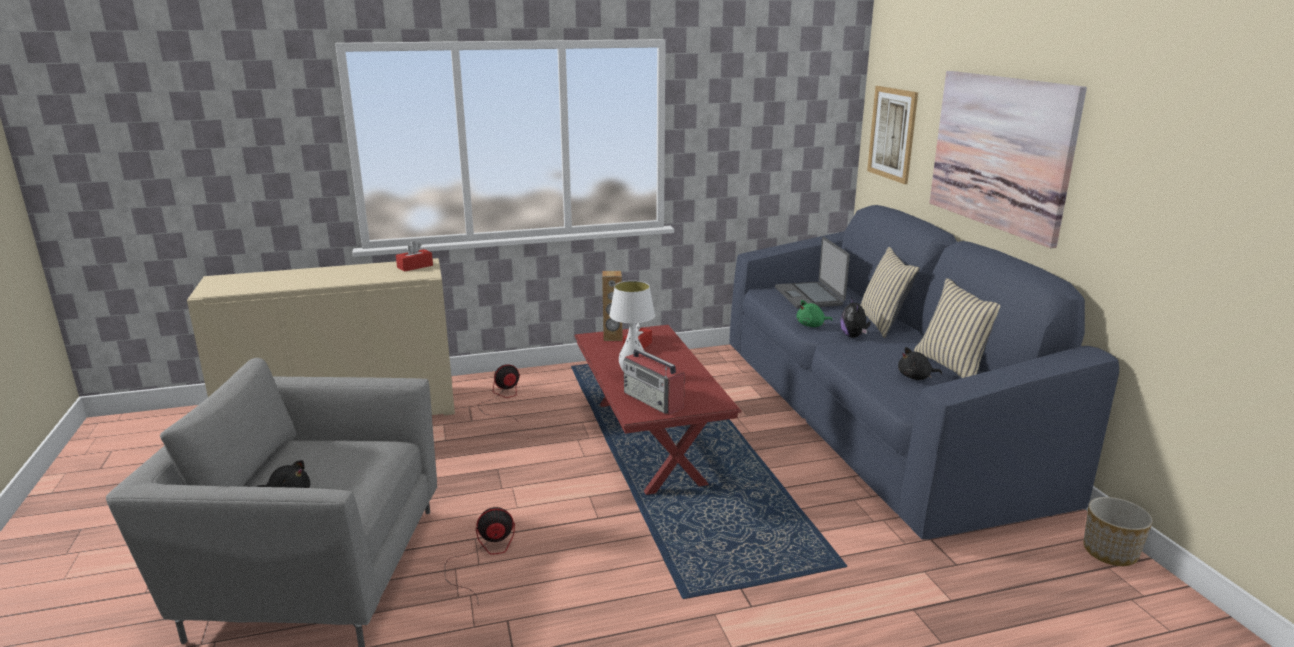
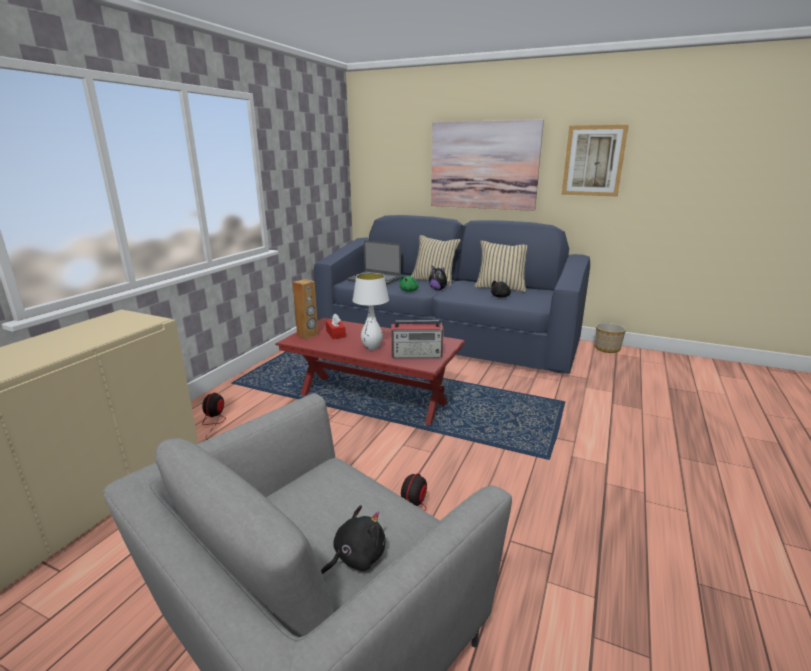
camera: 50 degrees left, 0 degrees up
red tissue box [396,241,433,272] -> none
picture [867,86,918,184] -> picture moved to [562,125,629,197]

